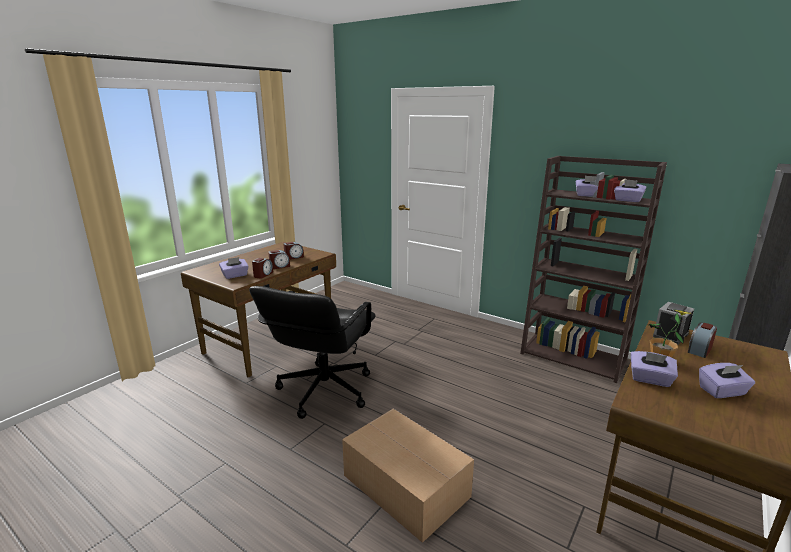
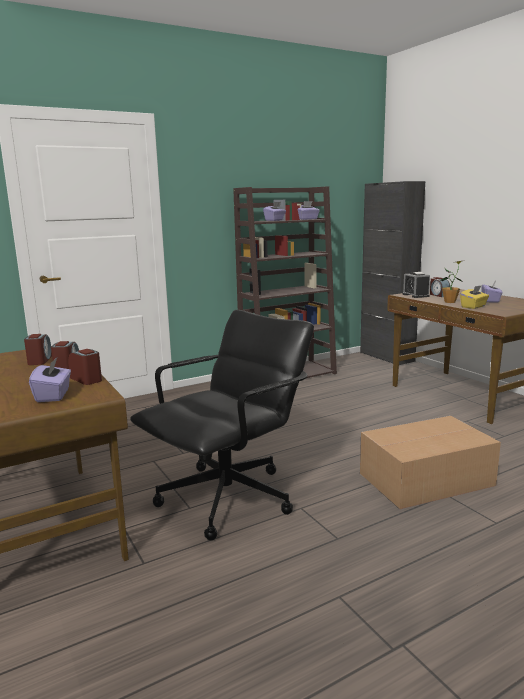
camera: 65 degrees left, 5 degrees down
black office chair [249,286,376,419] -> black office chair turned 90 degrees counterclockwise [130,310,314,541]
purple tissue box [631,351,678,387] -> yellow tissue box [460,285,489,309]

